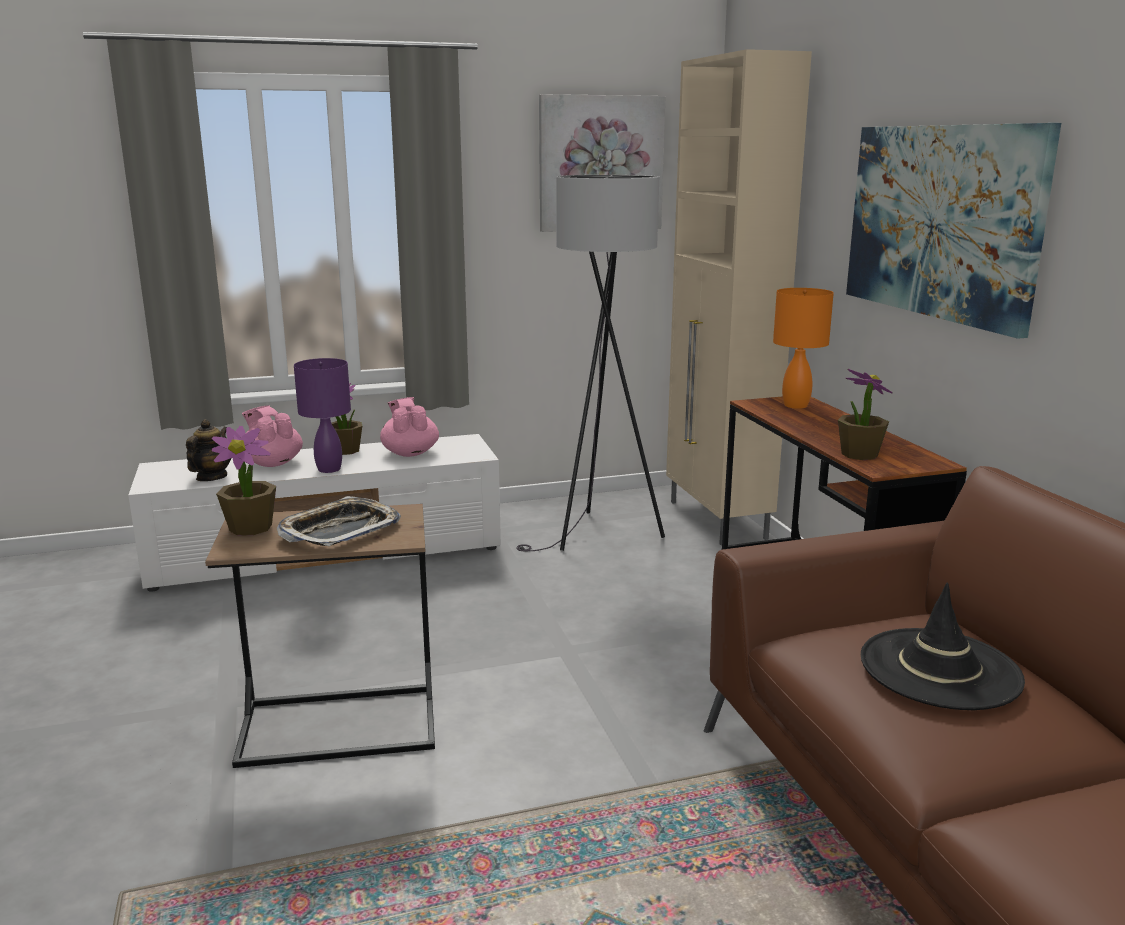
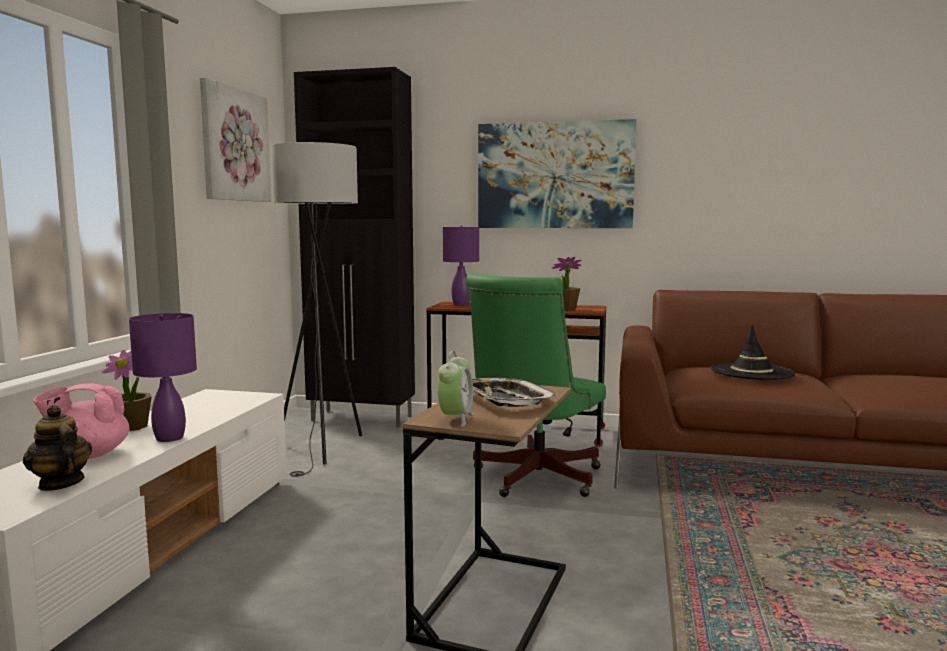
camera: 60 degrees left, 10 degrees down
potted plant [211,426,276,535] -> alarm clock [438,351,474,427]
pink teapot [380,397,439,457] -> none
beige cabinet [666,49,812,546] -> black cabinet [294,67,415,427]
orange table lamp [773,288,834,409] -> purple table lamp [443,226,479,305]
none -> green office chair [466,273,606,497]

